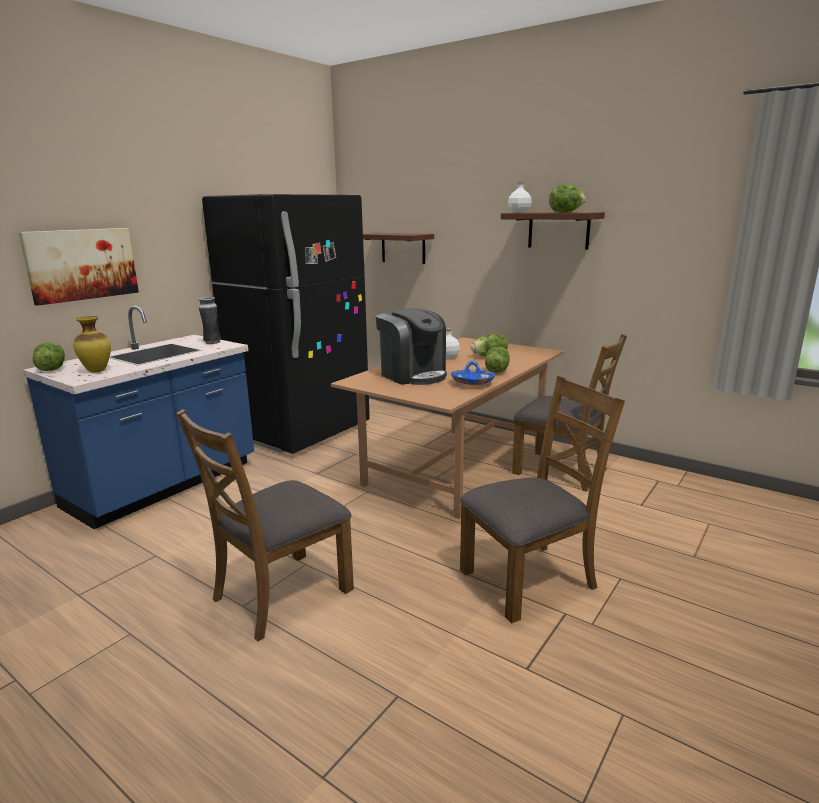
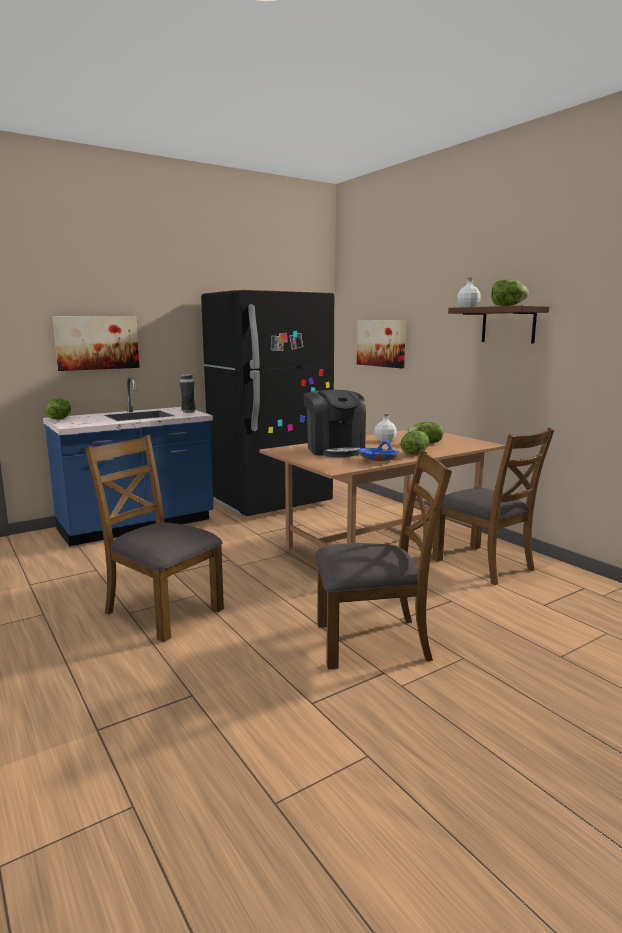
camera: 20 degrees right, 5 degrees down
vase [73,316,111,372] -> none
brown chair [176,409,354,642] -> brown chair turned 60 degrees clockwise [85,435,224,642]
brown shelf [363,233,434,264] -> picture [357,320,406,368]

